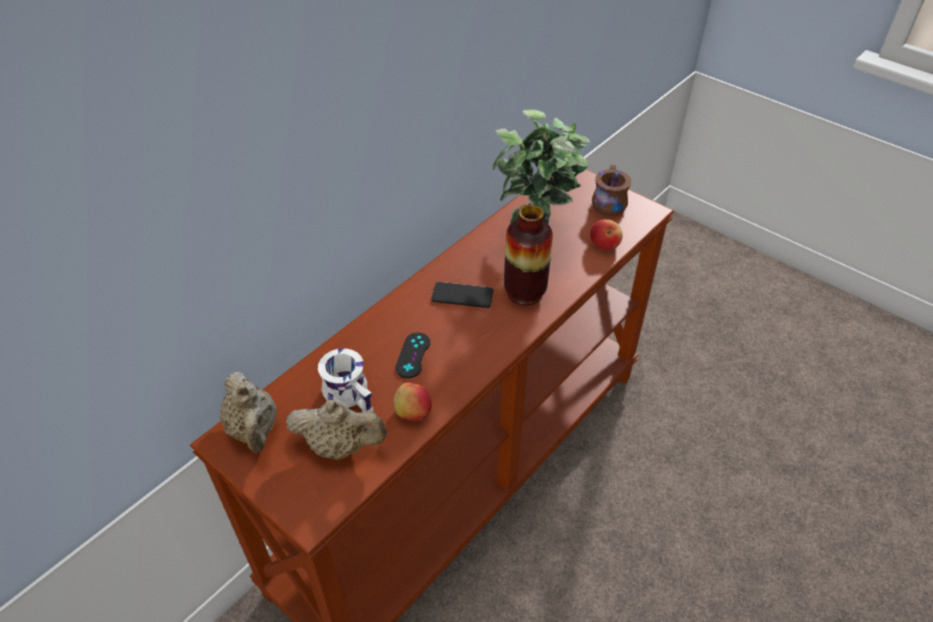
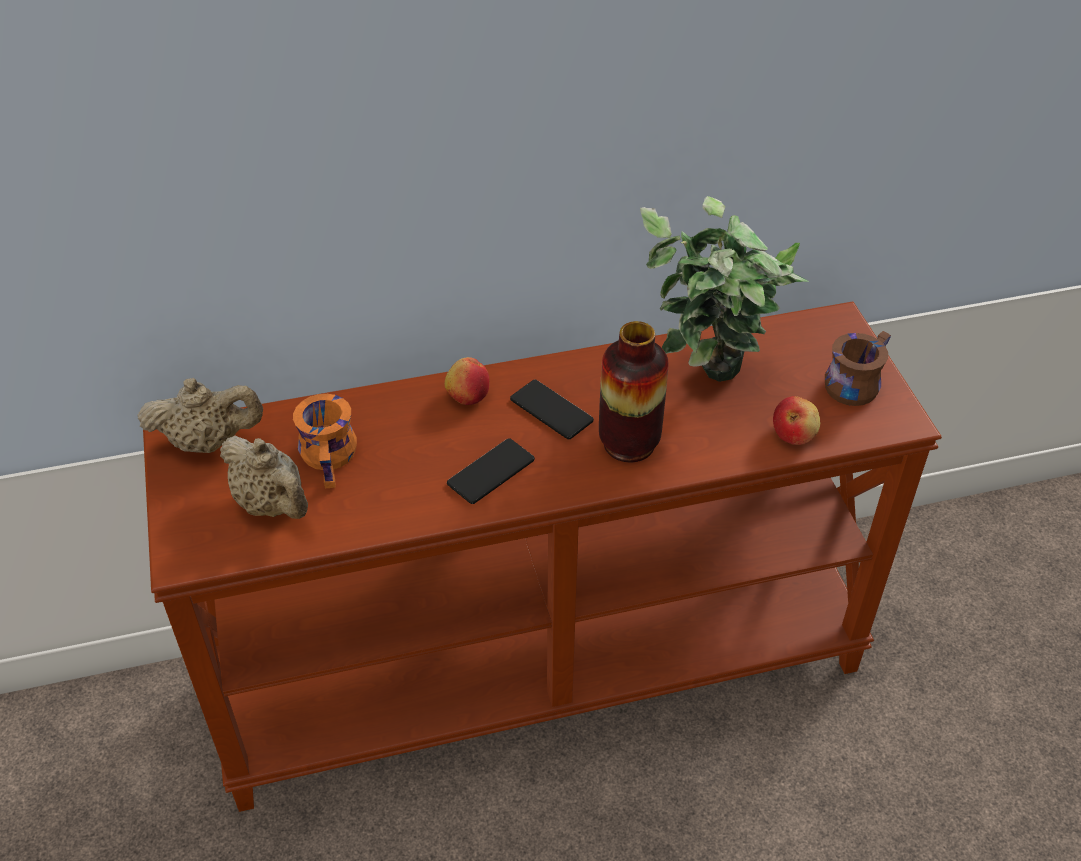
camera: 35 degrees right, 0 degrees up
beige teapot [219,371,277,453] -> beige teapot turned 105 degrees counterclockwise [137,378,263,453]
white mug [318,348,374,413] -> orange mug [293,394,357,488]
apple [393,382,432,421] -> apple moved to [445,357,490,405]
black game controller [395,332,430,378] -> none
none -> phone [447,438,535,504]

